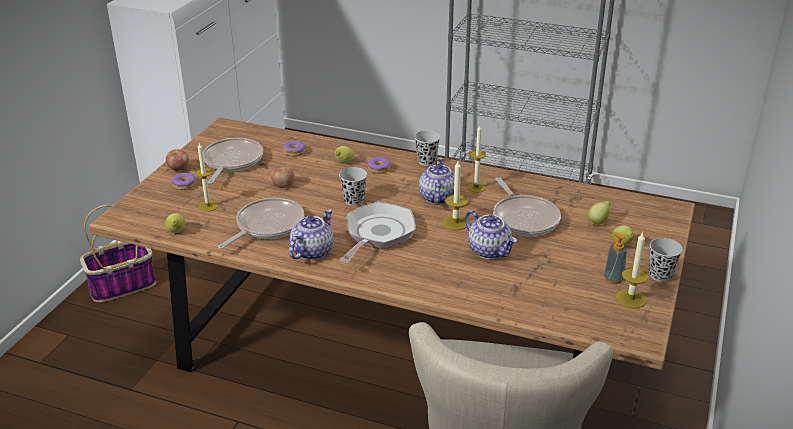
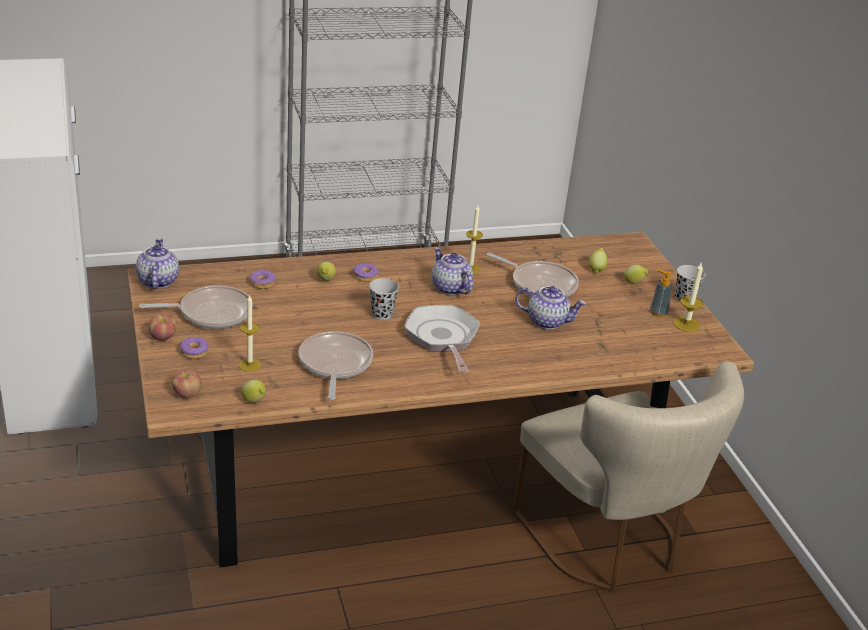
camera: 40 degrees left, 0 degrees up
basket [80,205,156,302] -> none
frying pan [203,138,263,184] -> frying pan turned 105 degrees clockwise [139,285,253,329]
apple [271,166,294,188] -> apple moved to [172,370,201,398]
teapot [289,209,333,260] -> teapot moved to [136,238,179,289]
black cup [414,130,440,166] -> none
candle [442,161,468,230] -> none

